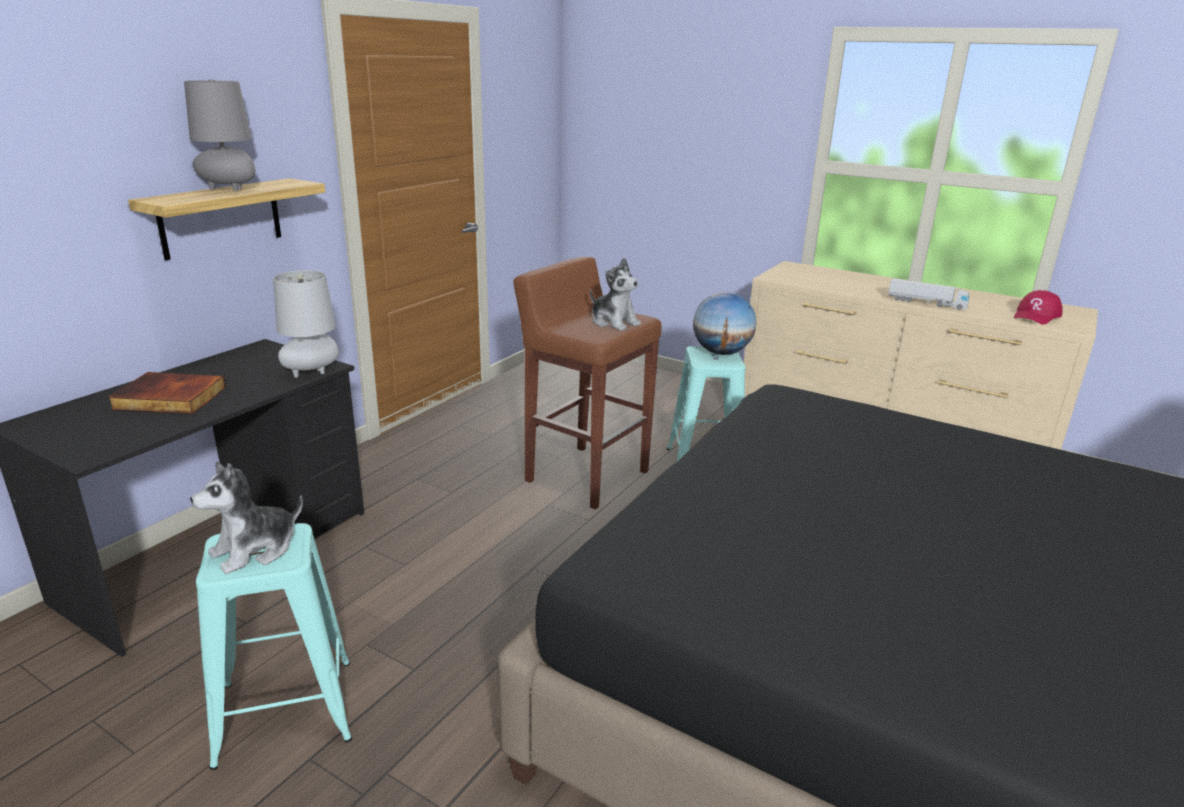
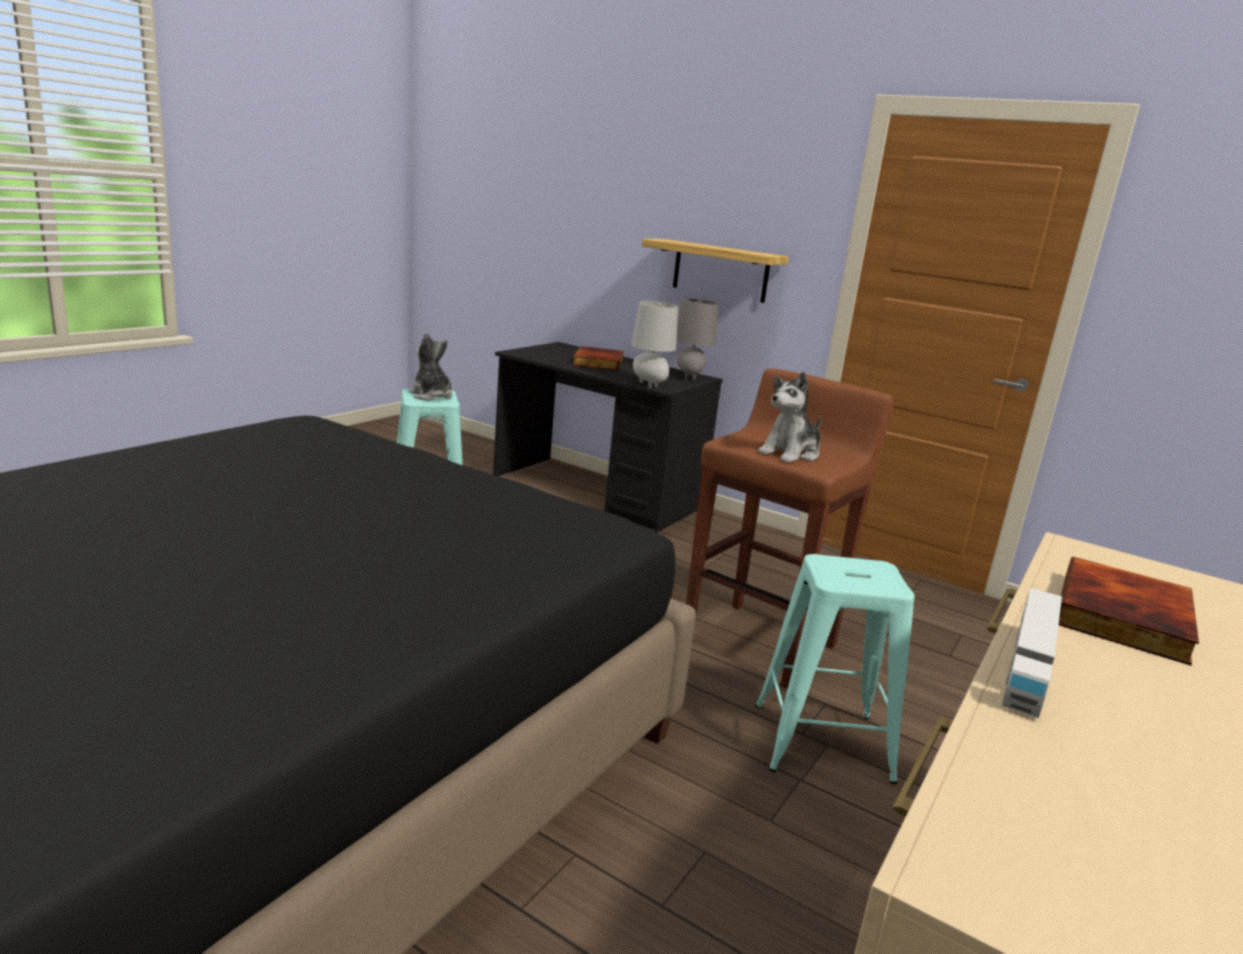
camera: 90 degrees right, 5 degrees down
grey table lamp [184,80,256,191] -> grey table lamp moved to [677,299,718,380]
globe [693,292,756,355] -> none
red cap [1014,290,1063,325] -> none
none -> book [1059,557,1199,665]

